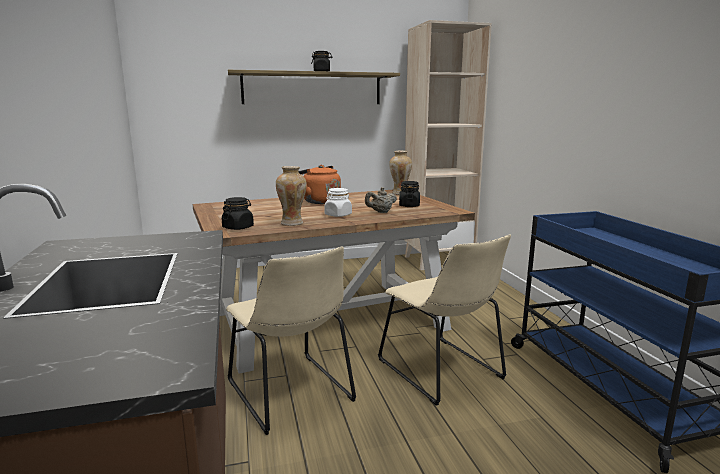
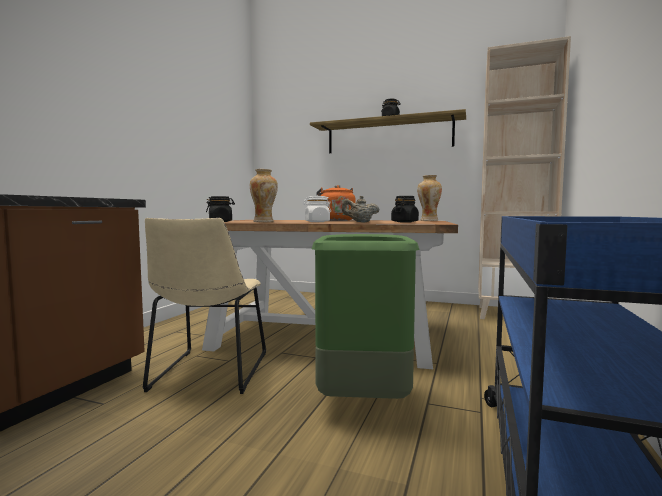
camera: 35 degrees right, 10 degrees down
beige chair [378,234,511,406] -> green trash can [312,234,420,399]

